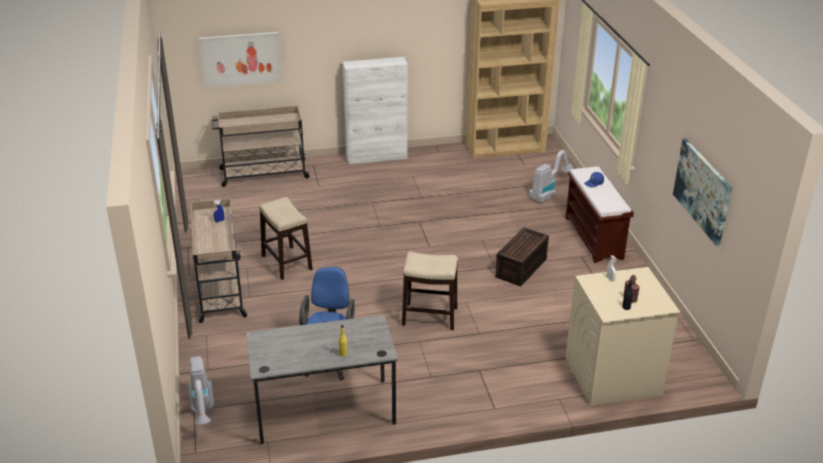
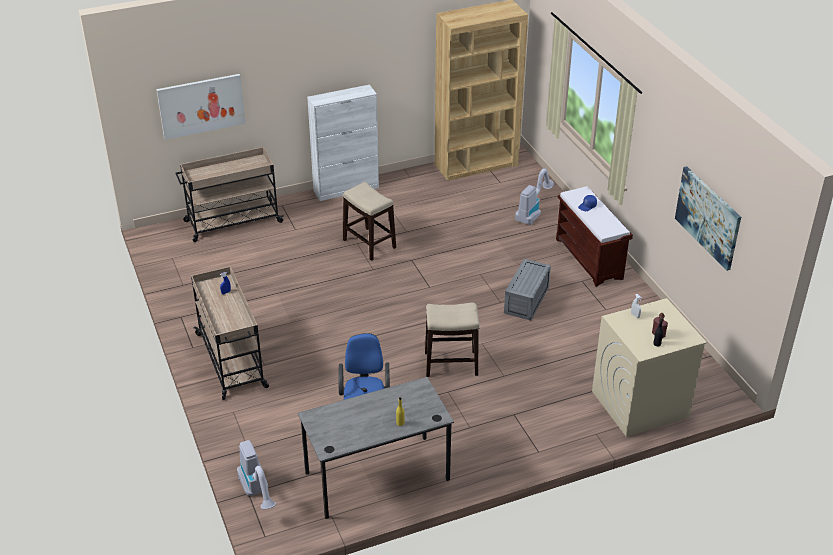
camera: 10 degrees left, 5 degrees up
stool [259,197,313,280] -> stool moved to [343,182,396,261]
brown storage box [495,227,549,287] -> grey storage box [504,259,551,321]

